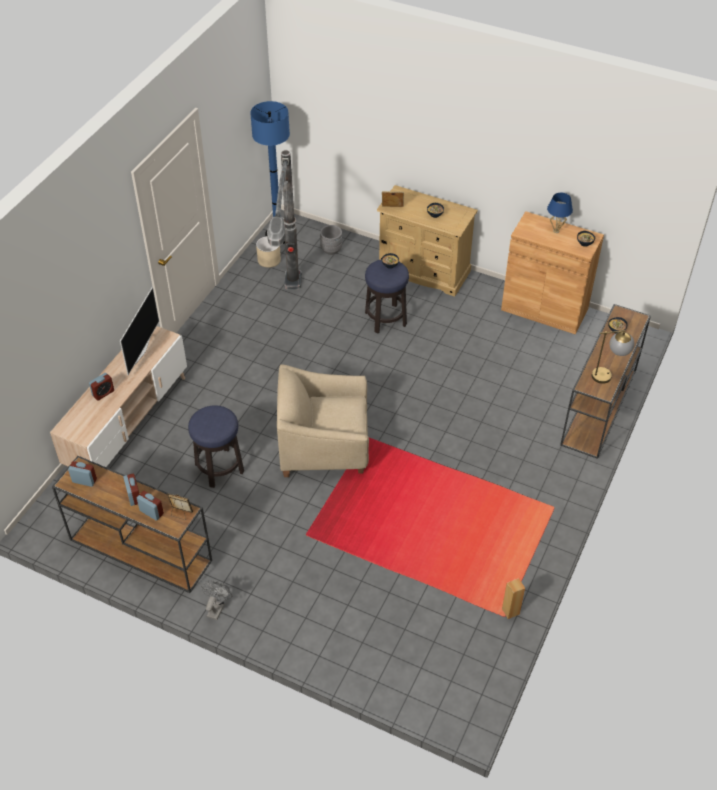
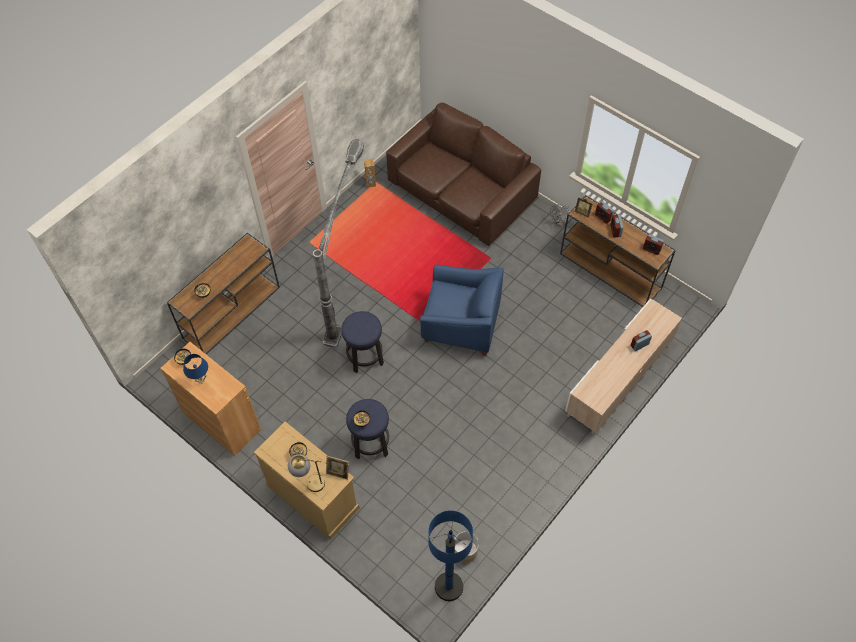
camera: 165 degrees left, 10 degrees up
television [120,287,159,375] -> none
stool [188,405,244,488] -> stool moved to [341,311,384,373]
floor lamp [267,150,302,290] -> floor lamp moved to [313,139,364,348]
beige armchair [277,364,369,477] -> blue armchair [420,264,504,356]
grey planter [320,225,342,255] -> none
table lamp [592,330,634,384] -> table lamp moved to [288,454,325,492]
none -> brown sofa [386,103,541,246]

